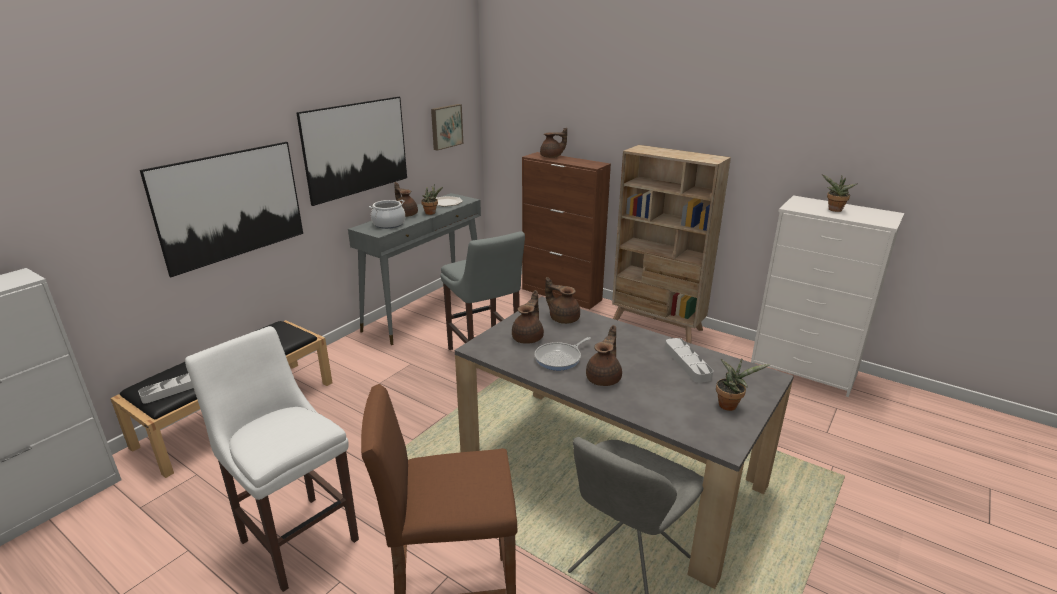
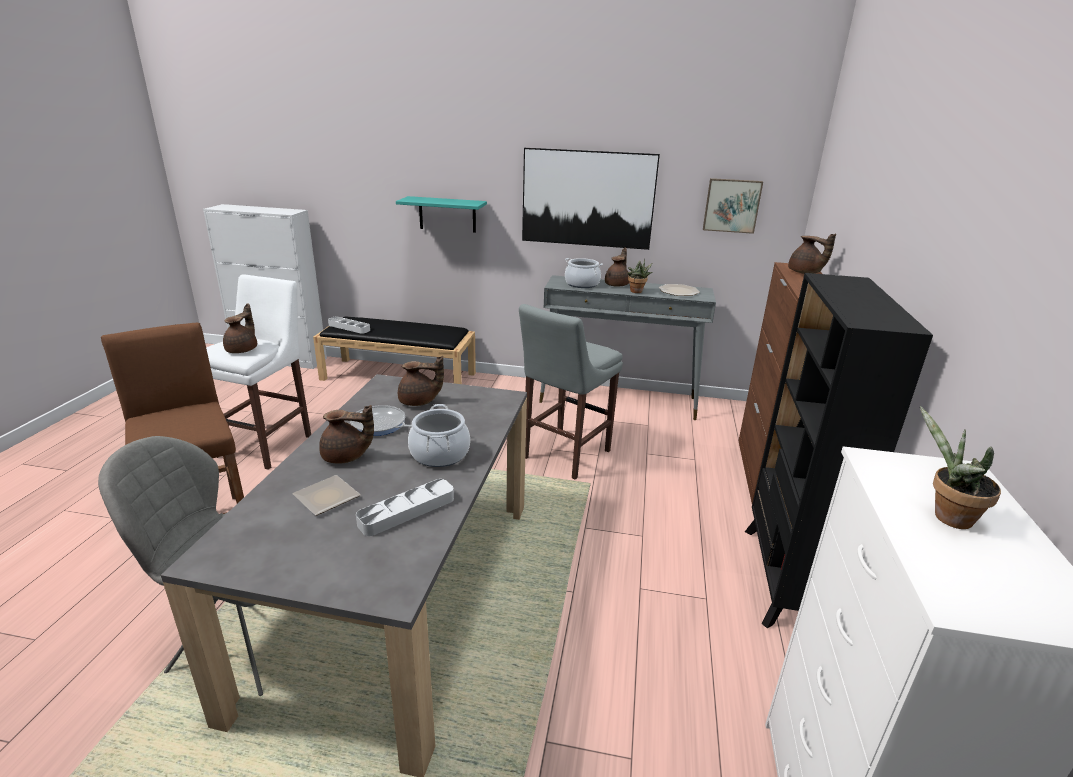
camera: 65 degrees right, 0 degrees up
picture [140,142,303,277] -> turquoise shelf [396,196,487,233]
brown teapot [545,277,580,324] -> brown teapot moved to [223,303,257,353]
beige bookcase [612,145,731,343] -> black bookcase [745,273,933,628]
potted plant [716,359,770,411] -> none
none -> plate [292,475,361,516]
none -> cooking pot [408,404,470,467]

